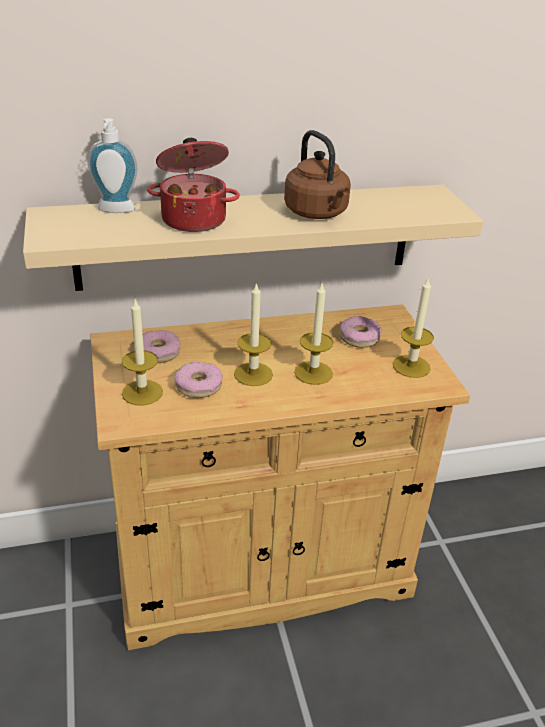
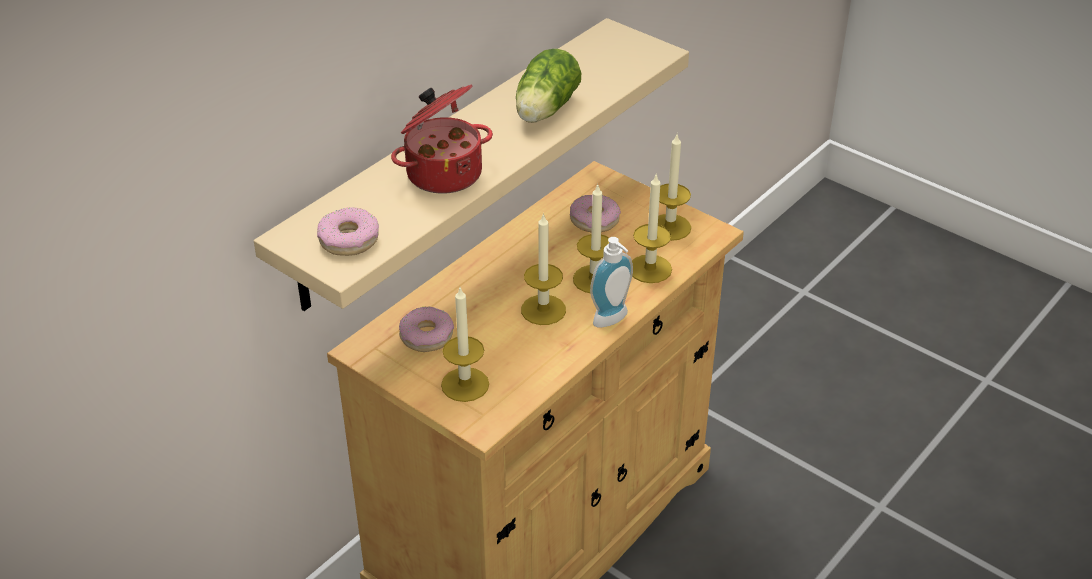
camera: 35 degrees left, 5 degrees up
soap dispenser [88,118,138,213] -> soap dispenser moved to [590,237,633,328]
donut [174,362,223,398] -> donut moved to [317,207,379,256]
brown kettle [284,130,351,219] -> lettuce [516,49,581,122]
none -> candle [632,173,672,283]

